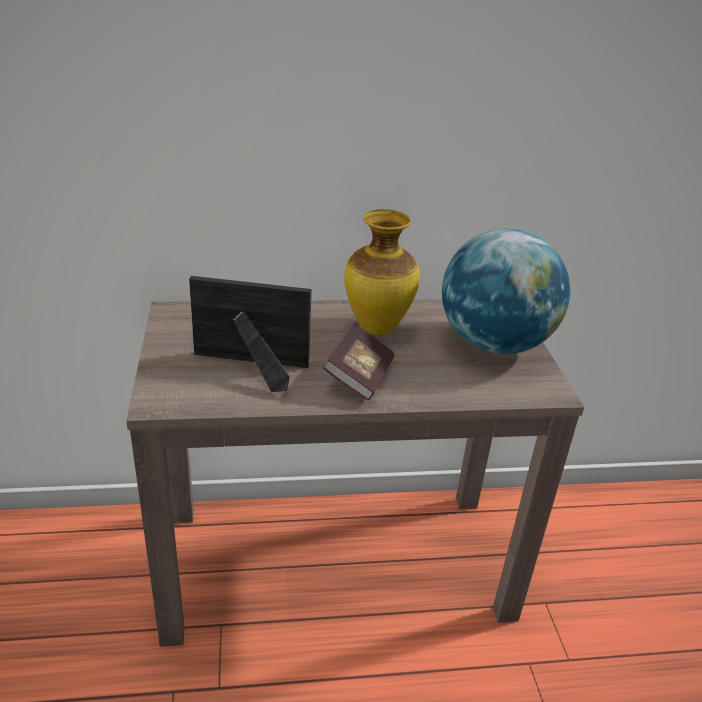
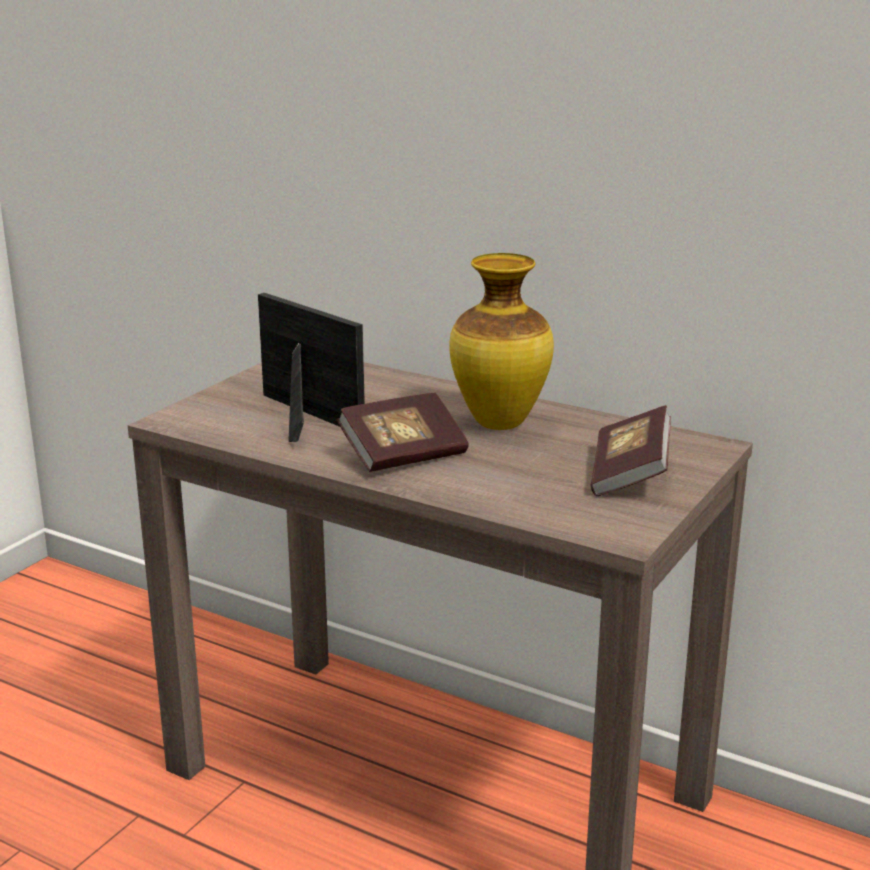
camera: 40 degrees right, 10 degrees down
globe [442,228,570,355] -> book [591,405,671,496]

